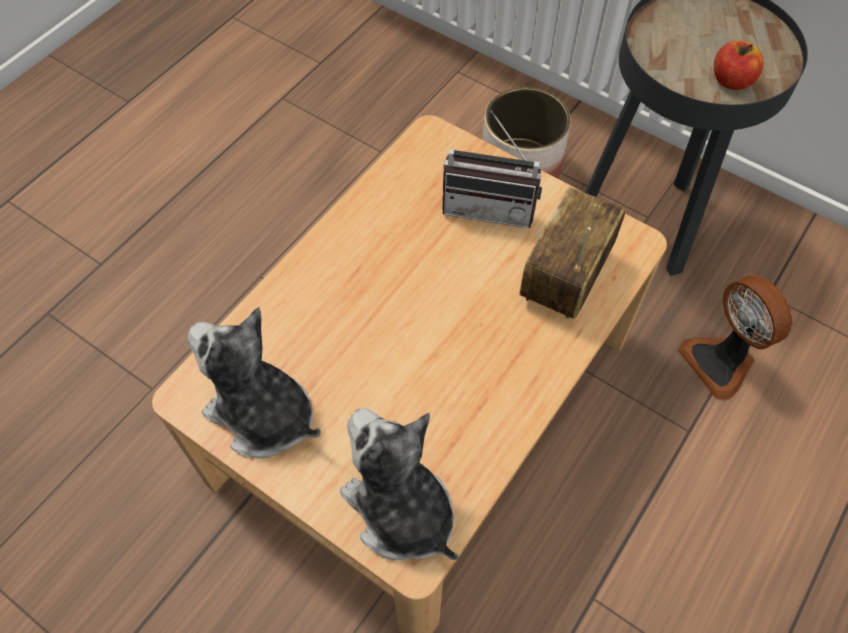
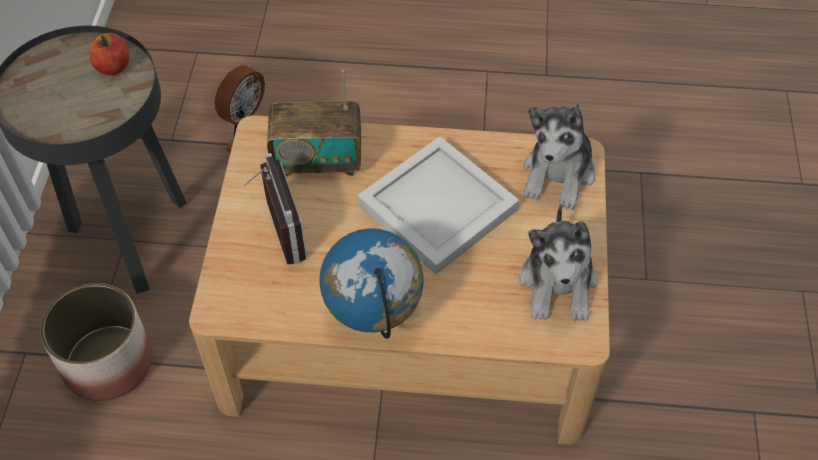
camera: 120 degrees left, 5 degrees down
none -> globe [319,228,423,339]
none -> white tray [357,136,519,274]

